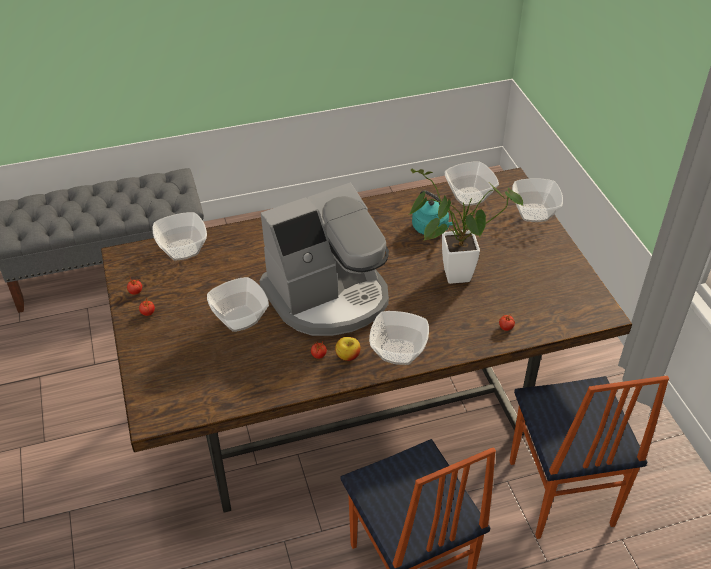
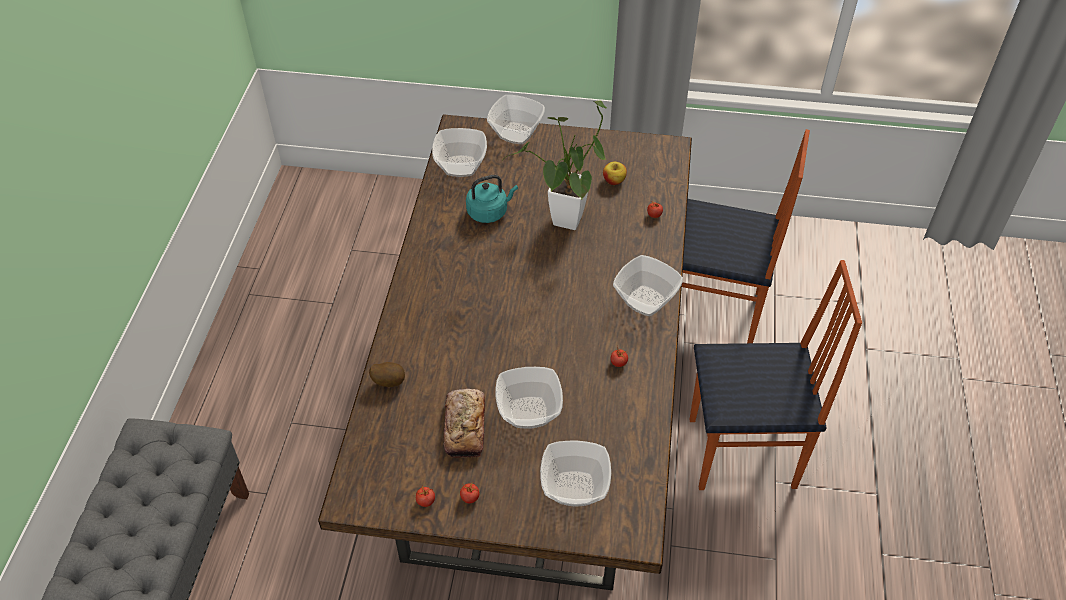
camera: 65 degrees left, 5 degrees up
bowl [152,212,207,260] -> bowl moved to [540,441,611,507]
coffee machine [259,183,389,336] -> none
apple [335,337,361,361] -> apple moved to [603,162,627,185]
none -> potato [369,362,405,387]
none -> bread [444,389,485,458]

